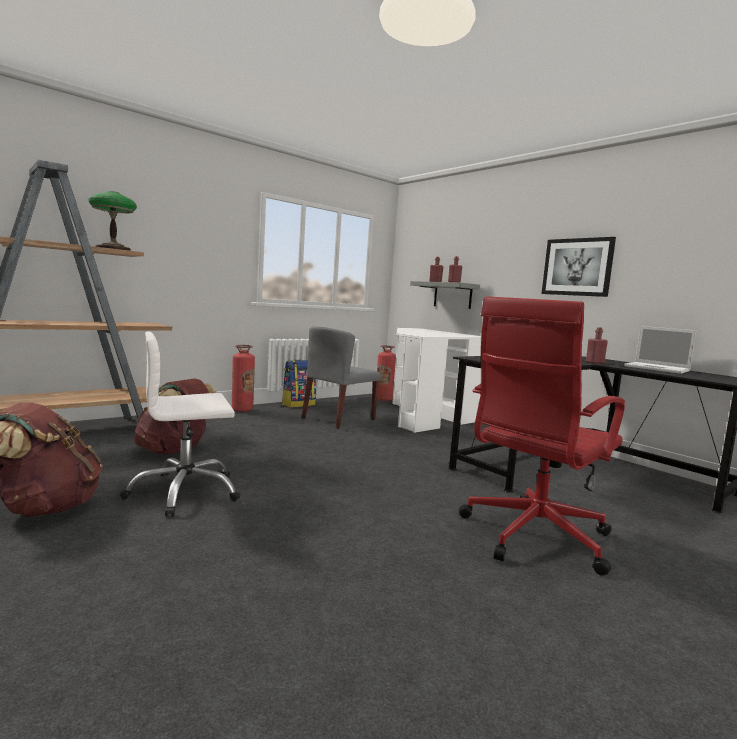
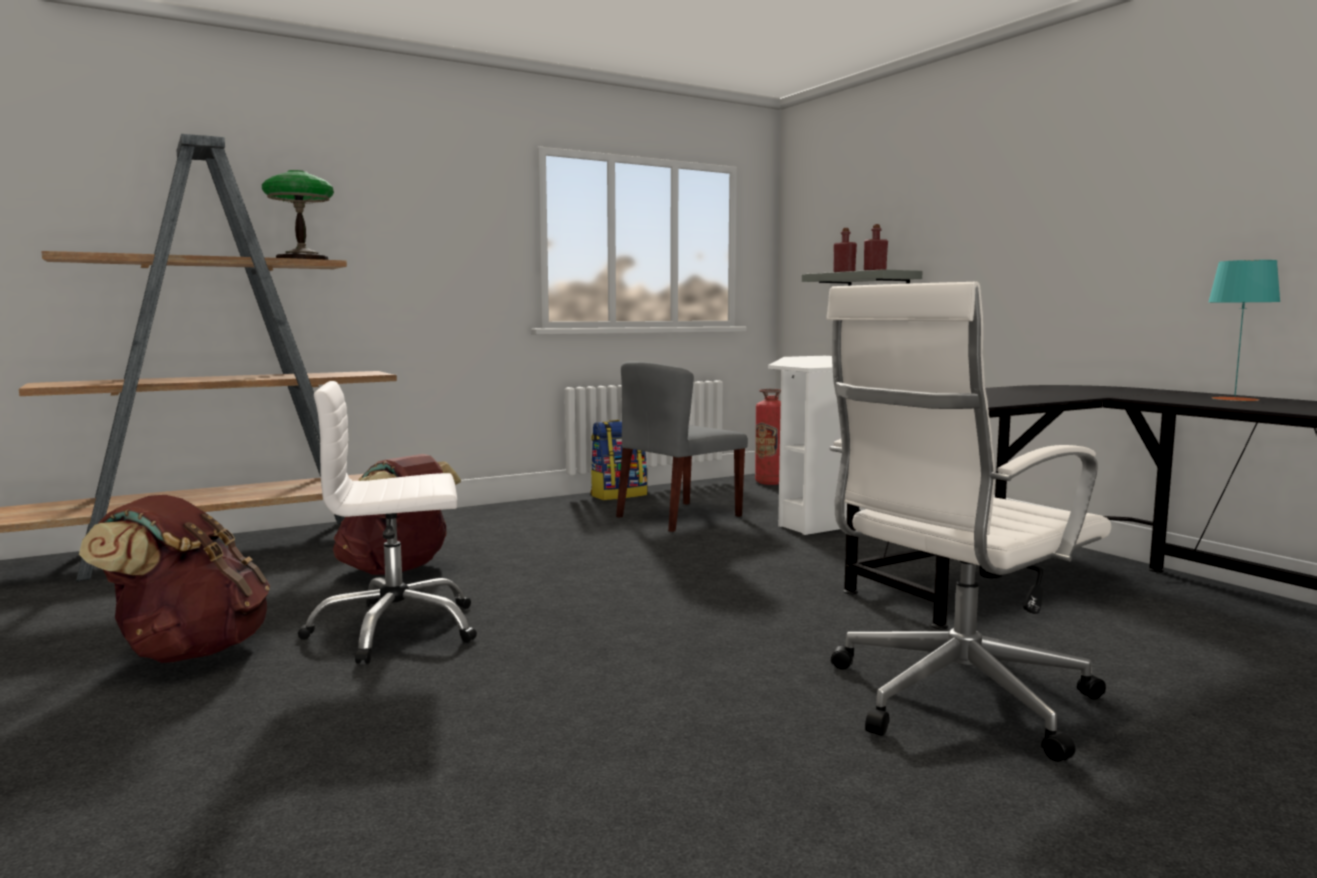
camera: 10 degrees right, 0 degrees up
fire extinguisher [232,345,255,412] -> none
red office chair [459,296,625,576] -> white office chair [826,282,1111,762]
picture [542,237,616,297] -> none
red bottle [586,327,608,363] -> none
laptop [624,326,696,374] -> turquoise table lamp [1209,260,1281,402]

